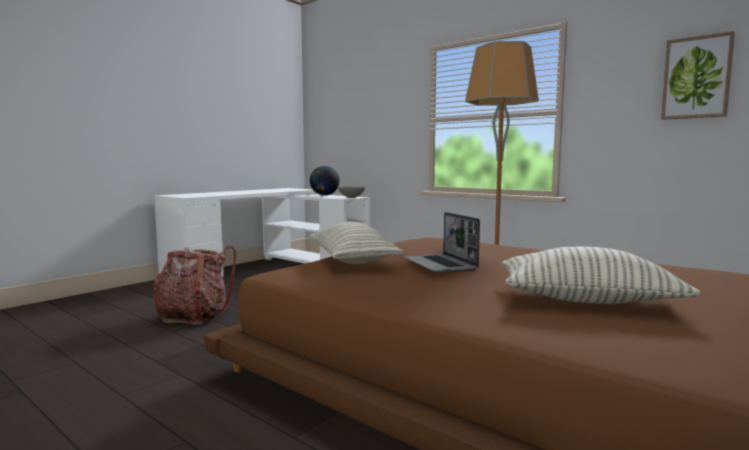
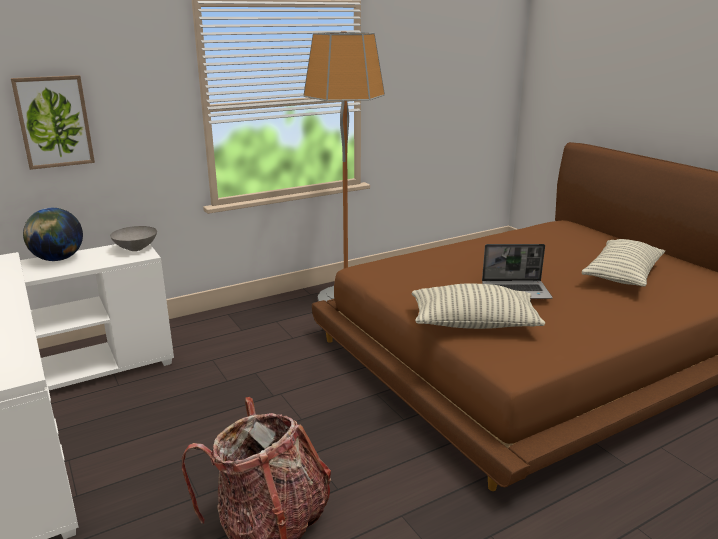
camera: 70 degrees left, 15 degrees up
picture [661,31,735,120] -> picture moved to [11,75,95,170]

